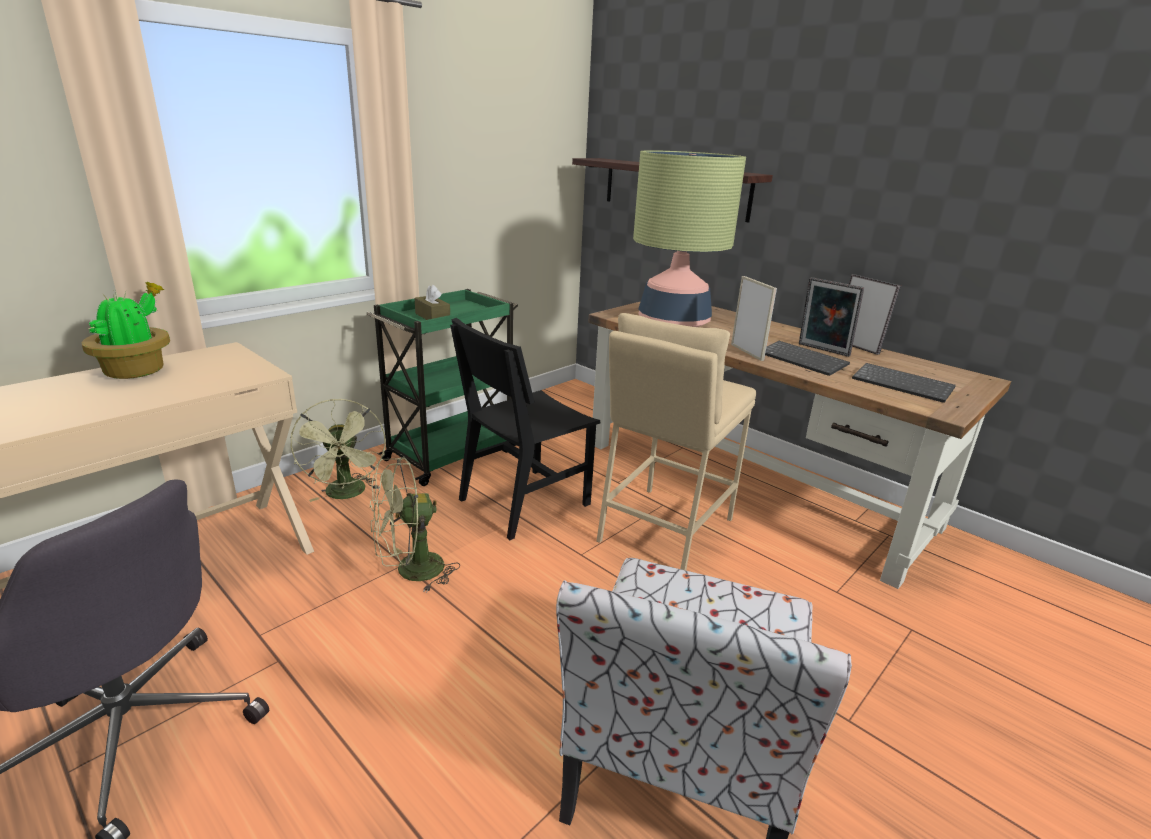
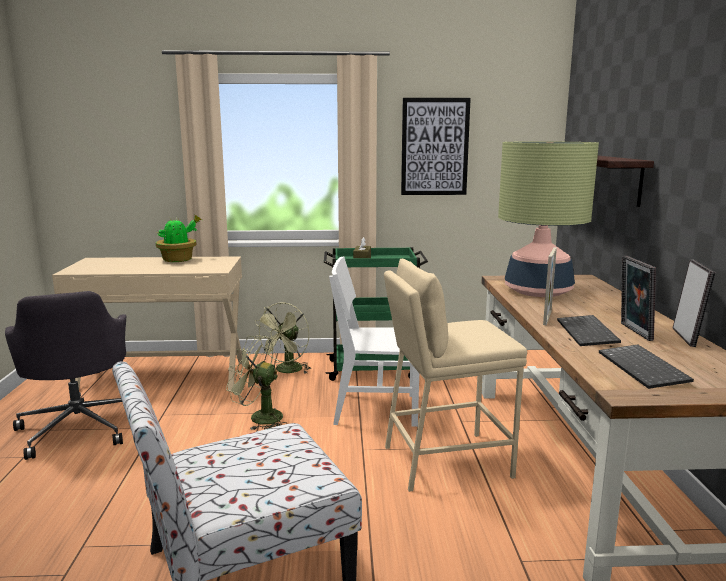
camera: 45 degrees right, 10 degrees down
black chair [450,318,600,540] -> white chair [329,257,419,427]
none -> picture [401,98,471,195]

